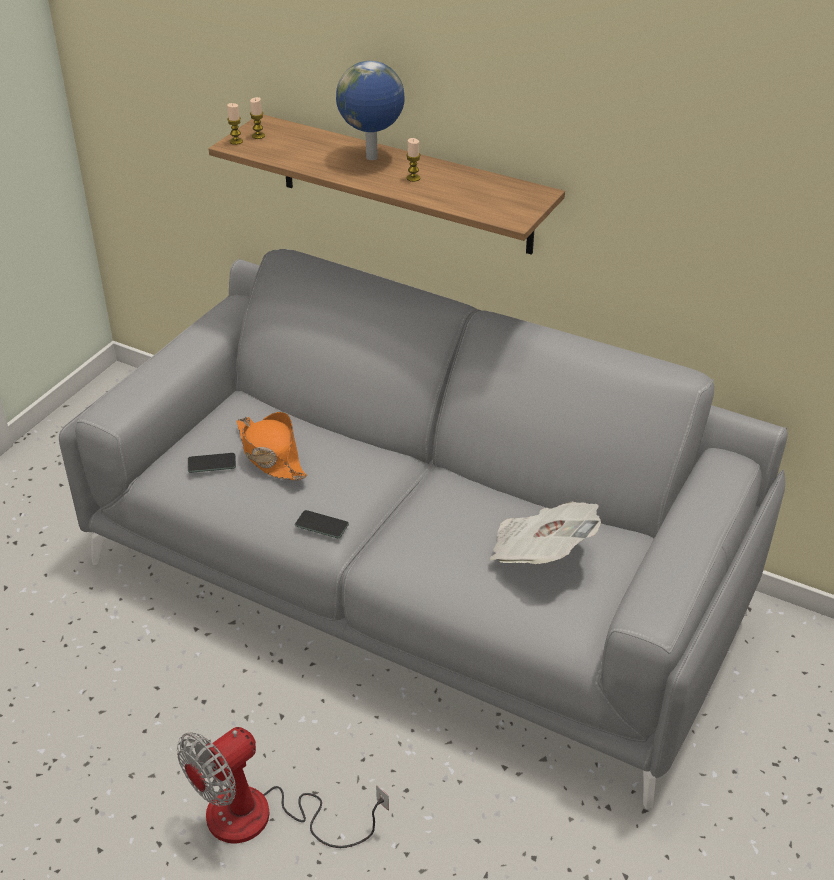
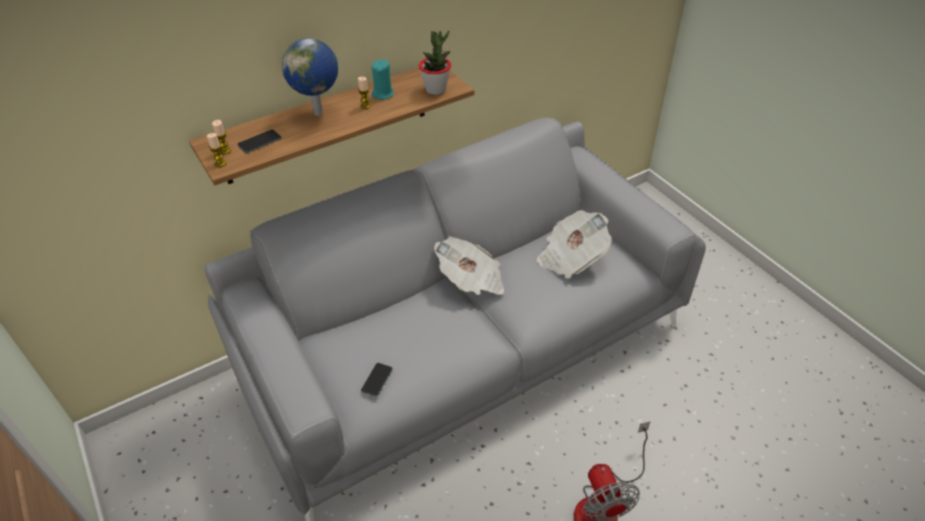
camera: 60 degrees left, 5 degrees up
orange hat [237,412,307,480] -> none
phone [295,510,349,538] -> phone moved to [237,129,282,153]
none -> turquoise candle [371,59,394,100]
none -> potted plant [419,31,451,95]
none -> newspaper [434,236,505,295]

